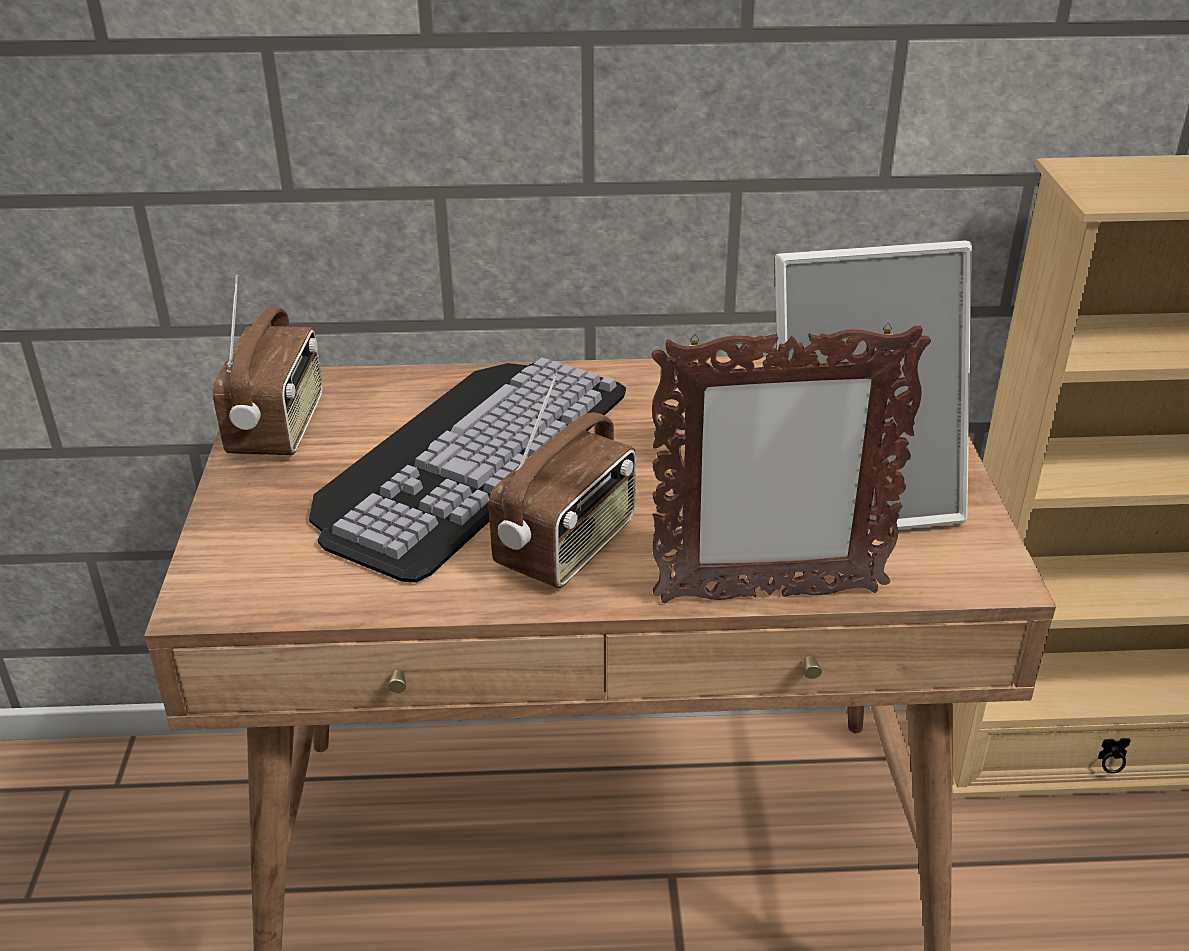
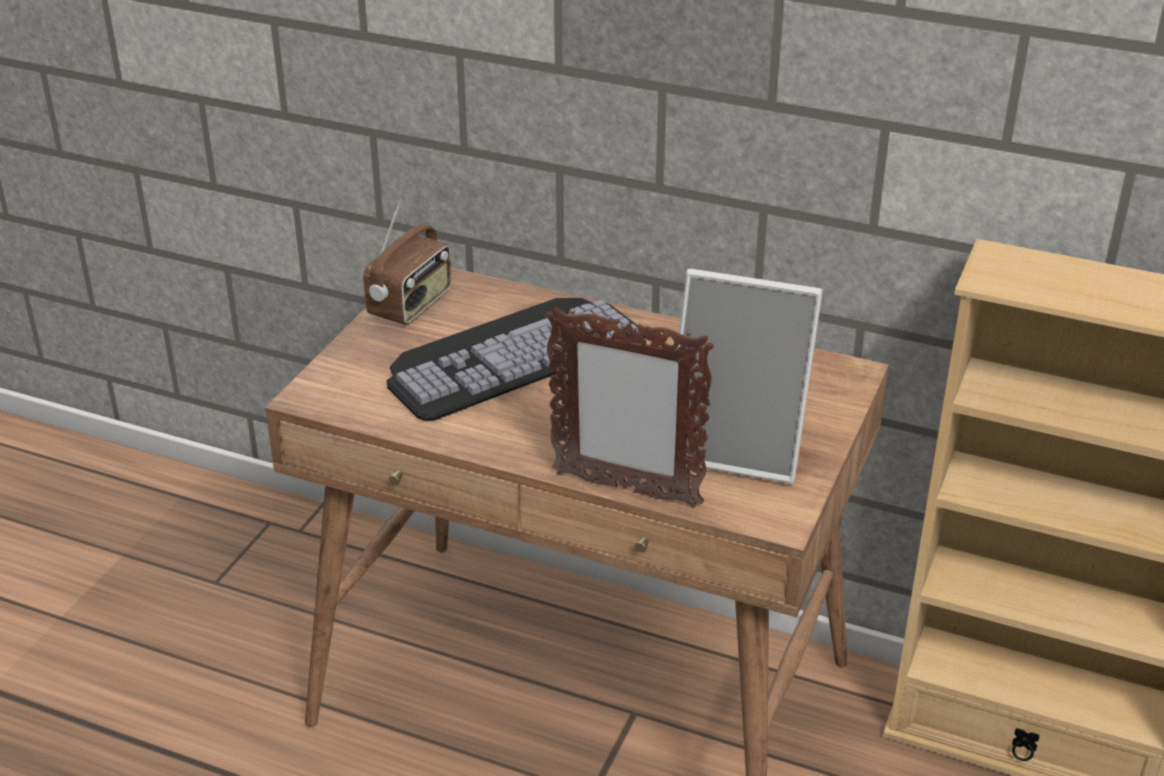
camera: 25 degrees right, 0 degrees up
radio [489,373,636,588] -> none

